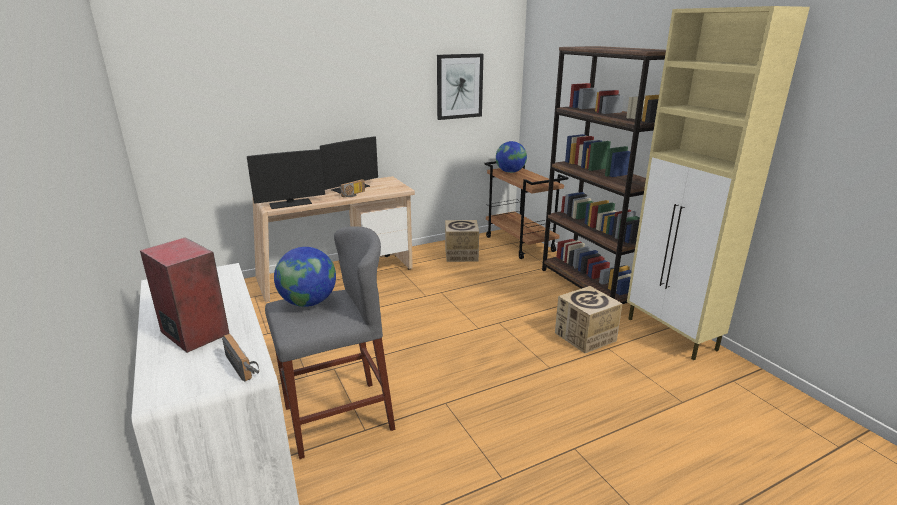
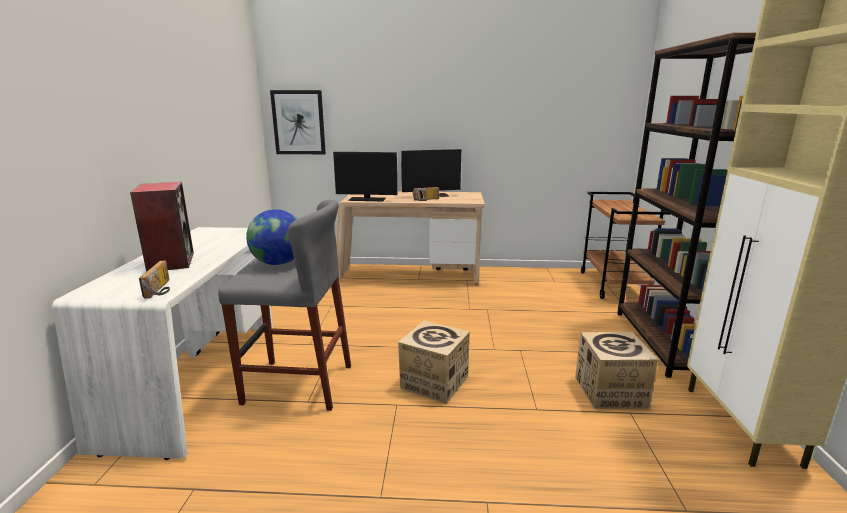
camera: 30 degrees right, 5 degrees down
picture [437,54,484,120] -> picture moved to [270,90,326,154]
cardboard box [445,220,479,262] -> cardboard box moved to [398,321,470,404]
globe [496,141,527,173] -> none

